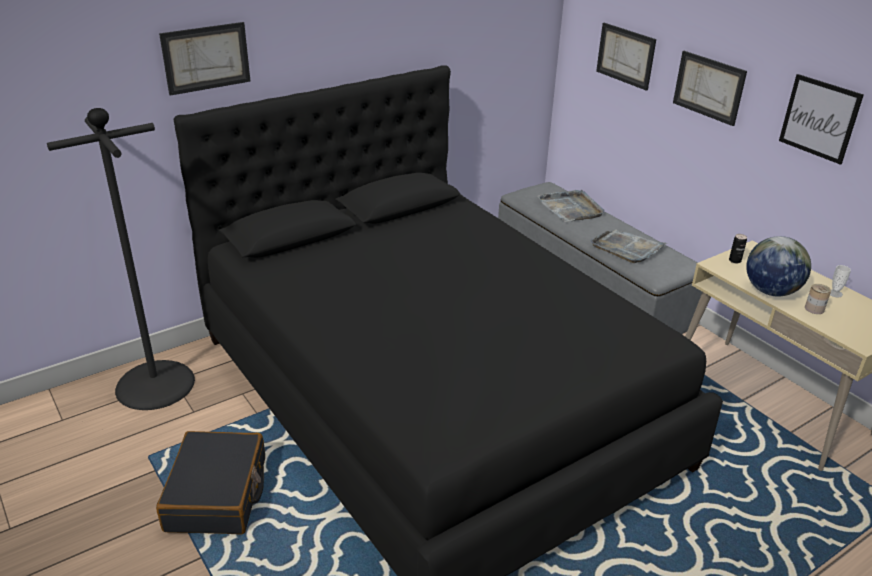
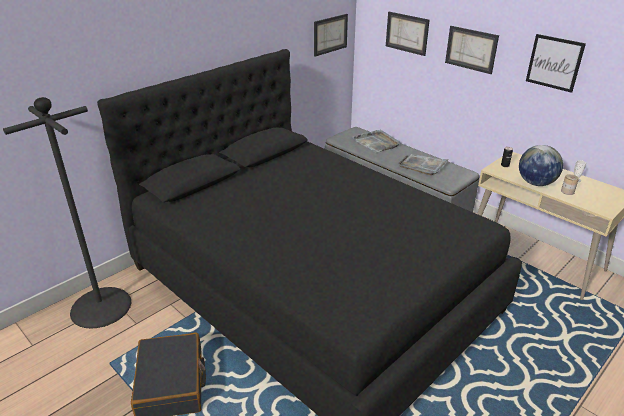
camera: 10 degrees left, 0 degrees up
picture [159,22,250,96] -> picture moved to [314,14,348,57]

